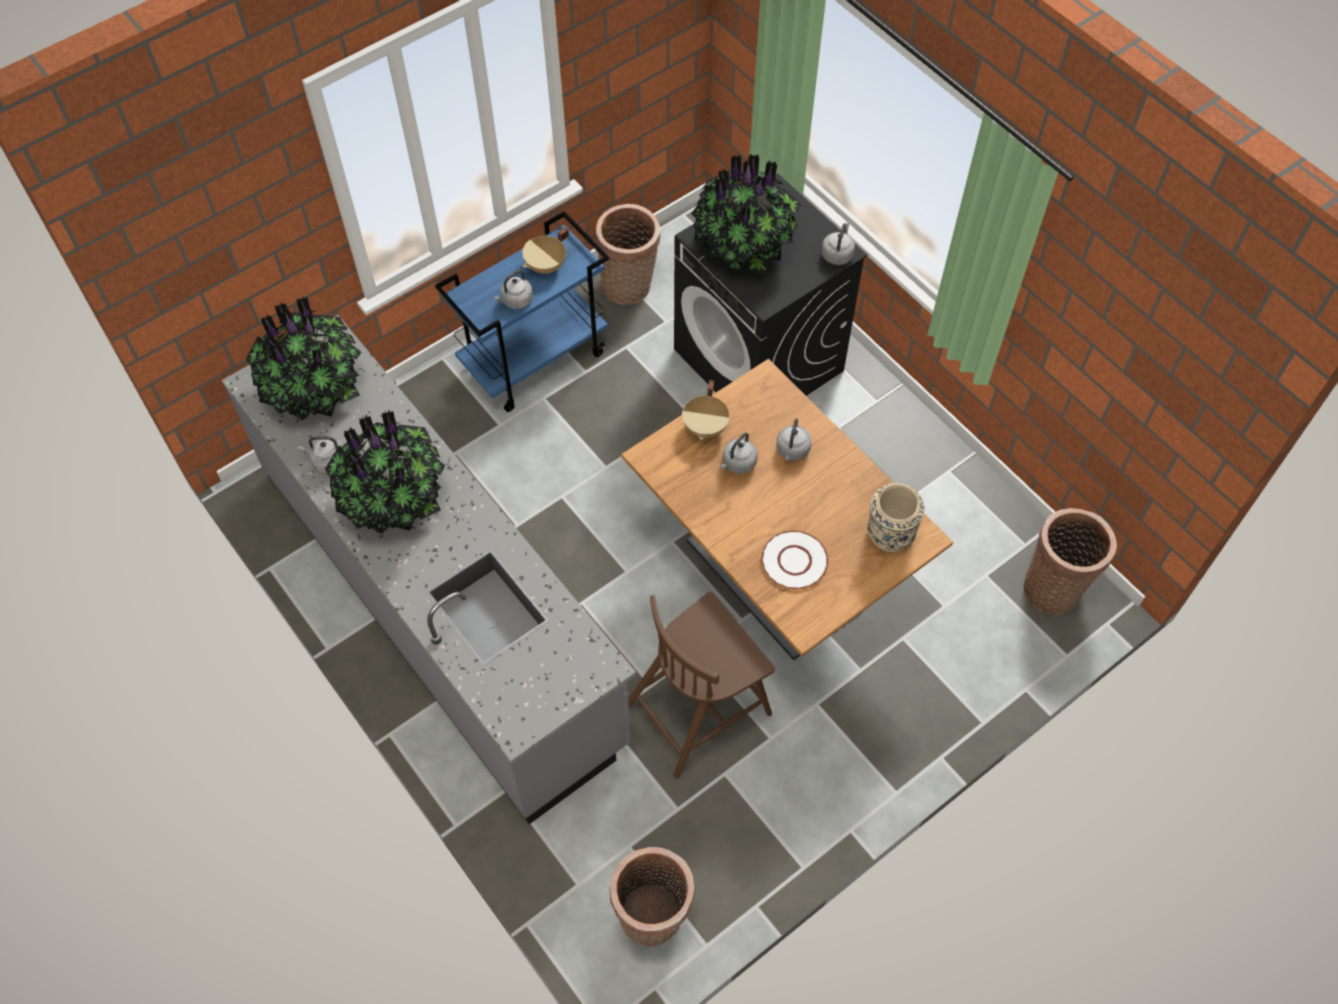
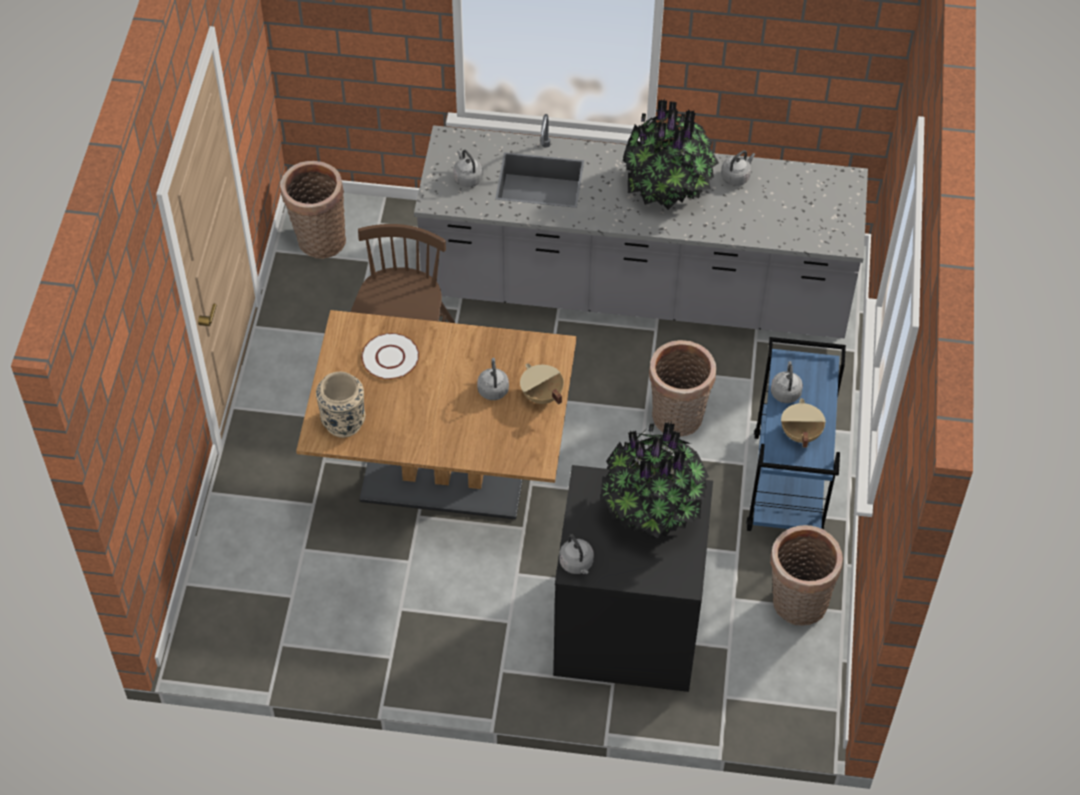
camera: 135 degrees right, 5 degrees down
potted plant [246,296,361,420] -> none
grey kettle [776,418,811,461] -> grey kettle moved to [453,150,483,187]
basket [1024,508,1117,614] -> basket moved to [649,340,717,437]

